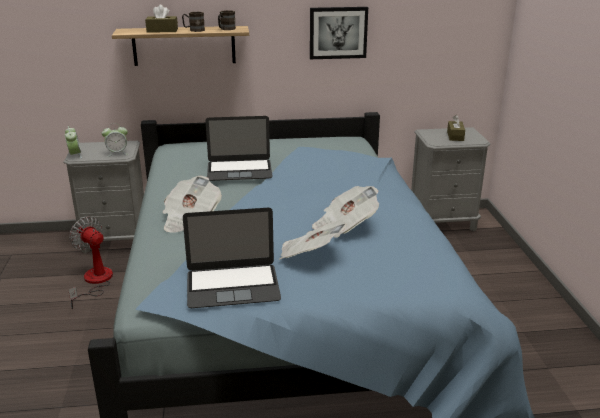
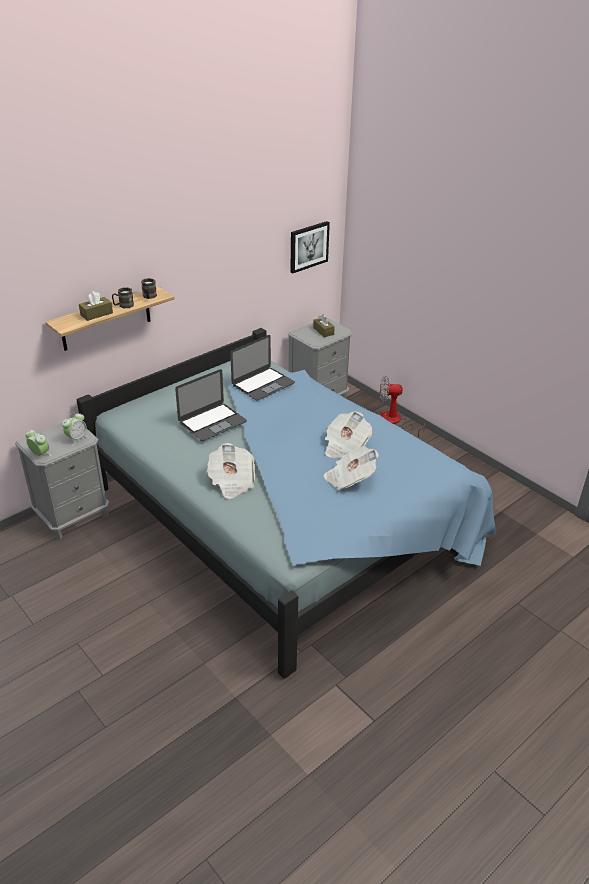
camera: 35 degrees left, 10 degrees up
fan [69,216,113,309] -> fan moved to [380,376,425,438]
laptop [183,208,281,308] -> laptop moved to [230,335,295,401]
picture [310,7,368,59] -> picture moved to [290,221,330,273]

